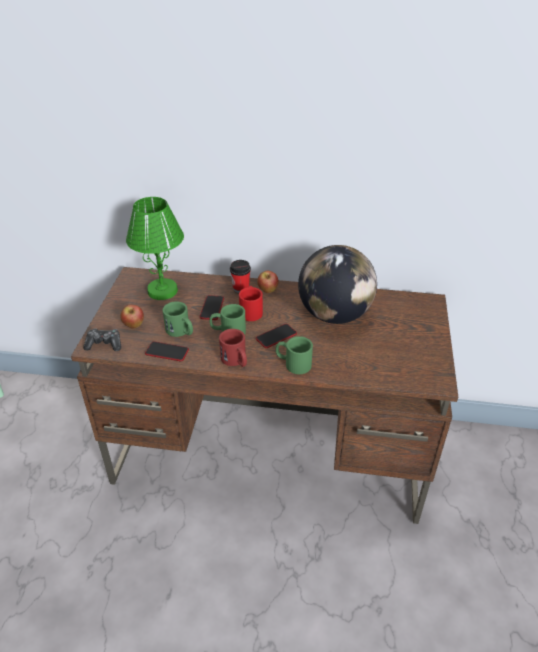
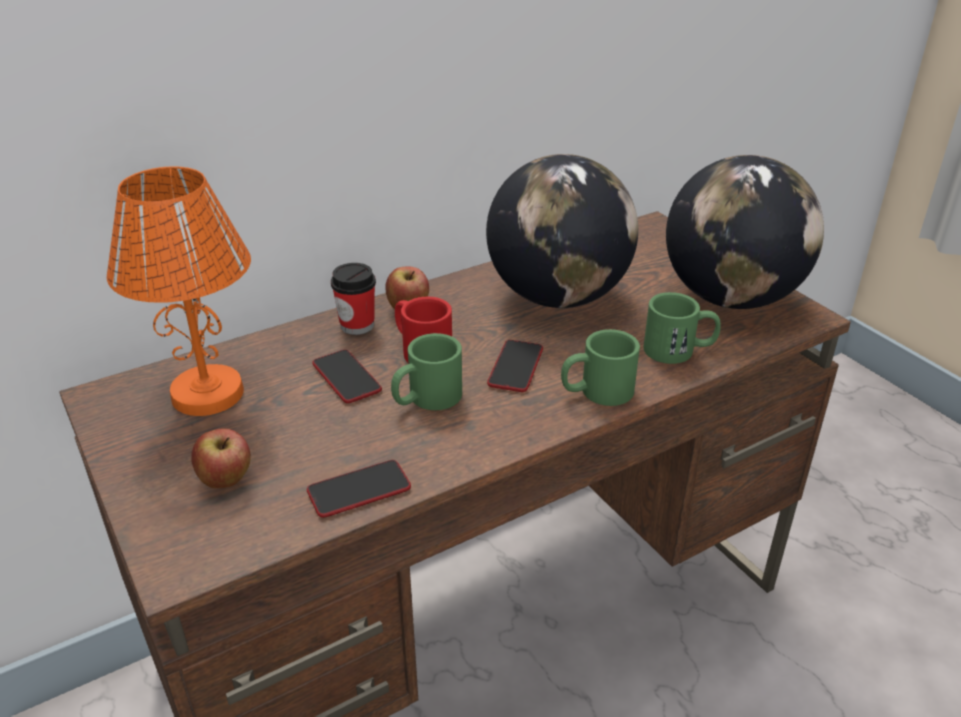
camera: 40 degrees left, 5 degrees down
game controller [83,328,121,351] -> none
green table lamp [126,197,184,300] -> orange table lamp [107,166,251,416]
green mug [162,301,193,337] -> green mug moved to [644,292,721,364]
red mug [219,329,247,367] -> none
none -> globe [666,155,824,309]

